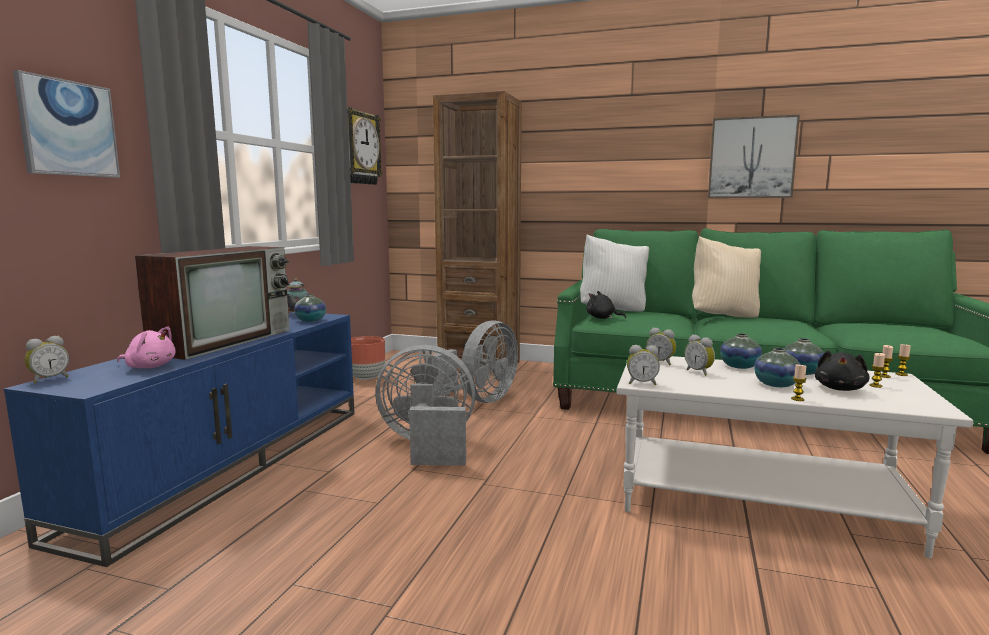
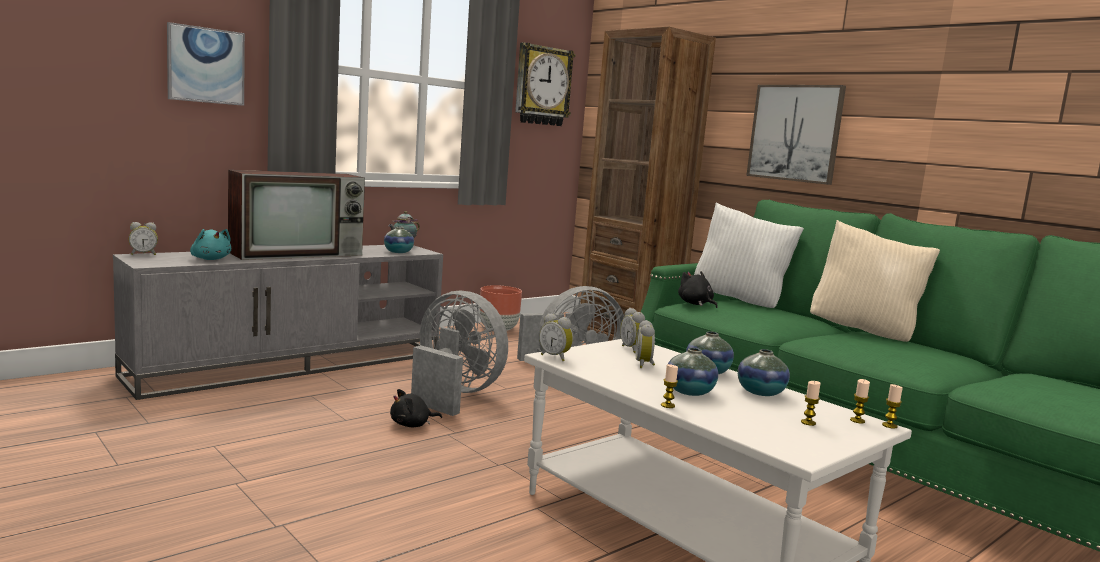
camera: 30 degrees right, 0 degrees up
blue tv stand [4,312,355,567] -> grey tv stand [113,245,443,400]
pink plush toy [117,327,176,368] -> turquoise plush toy [190,229,231,260]
picture [708,115,800,198] -> picture moved to [746,85,846,185]
black plush toy [814,350,870,391] -> black plush toy moved to [390,389,442,427]

